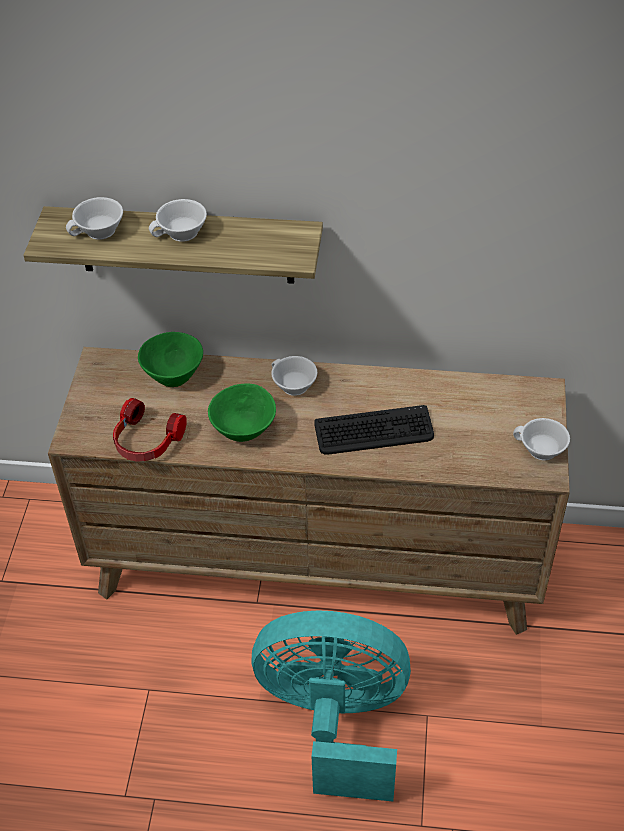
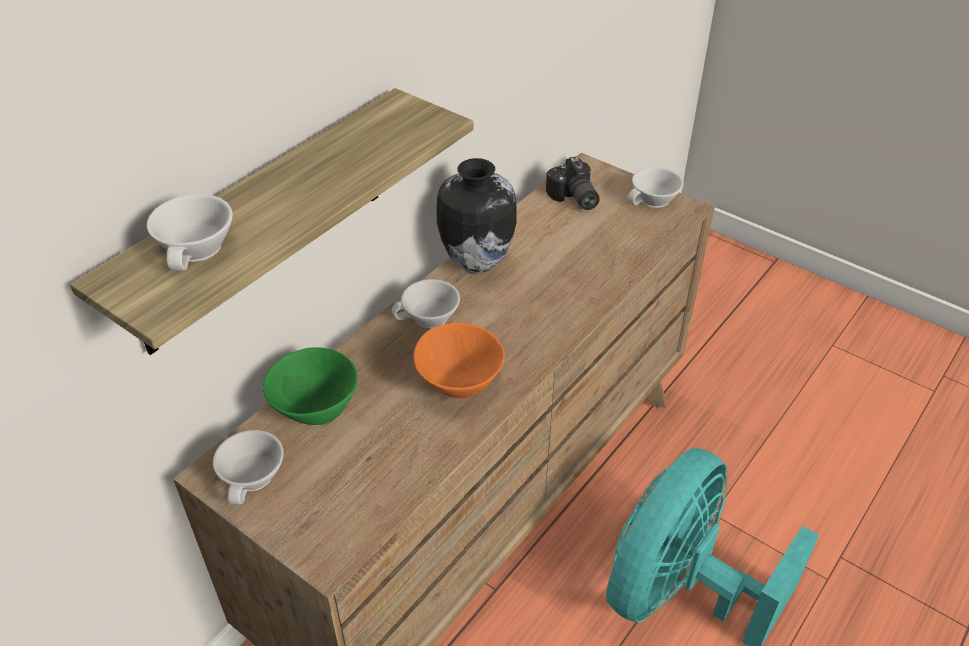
camera: 60 degrees left, 5 degrees down
headphones [113,398,187,462] -> none
white cup [149,199,207,242] -> white cup moved to [213,430,284,504]
green bowl [208,383,276,442] -> orange bowl [413,323,505,398]
keyboard [314,405,434,454] -> none
none -> vase [437,158,517,274]
none -> camera [546,156,599,210]

